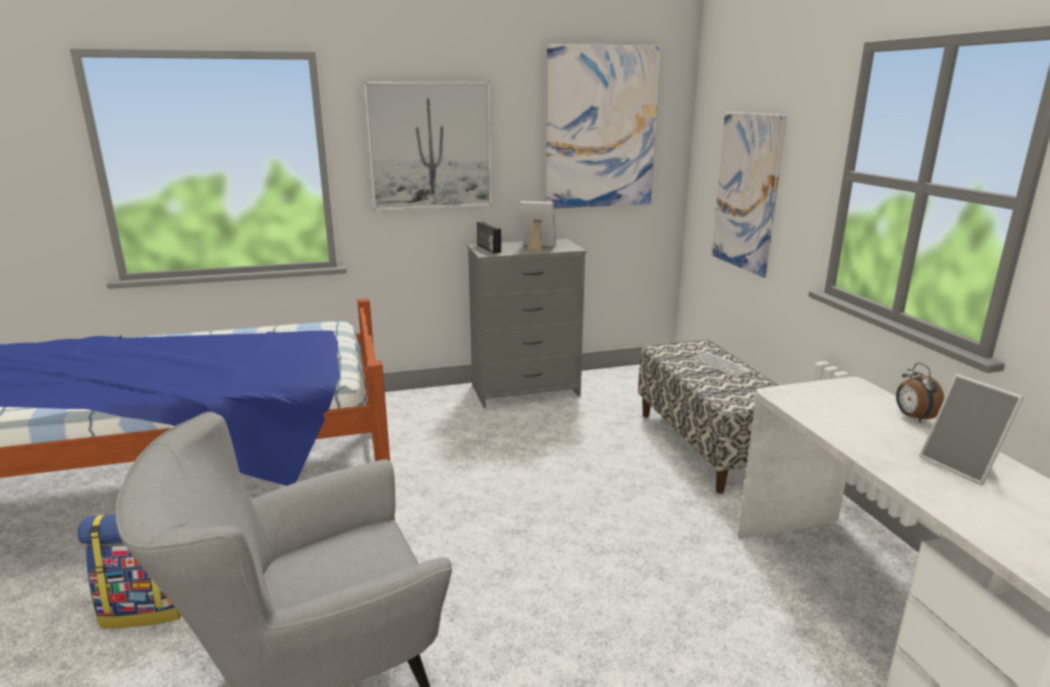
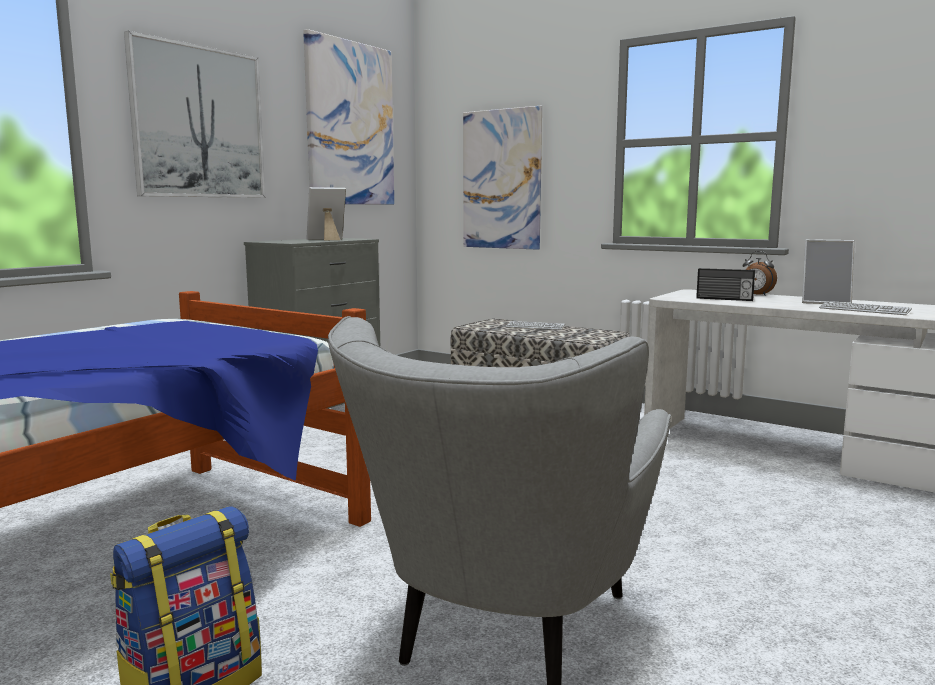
camera: 40 degrees left, 10 degrees down
radio [477,222,501,253] -> radio moved to [696,268,755,301]
none -> keyboard [819,301,912,315]

